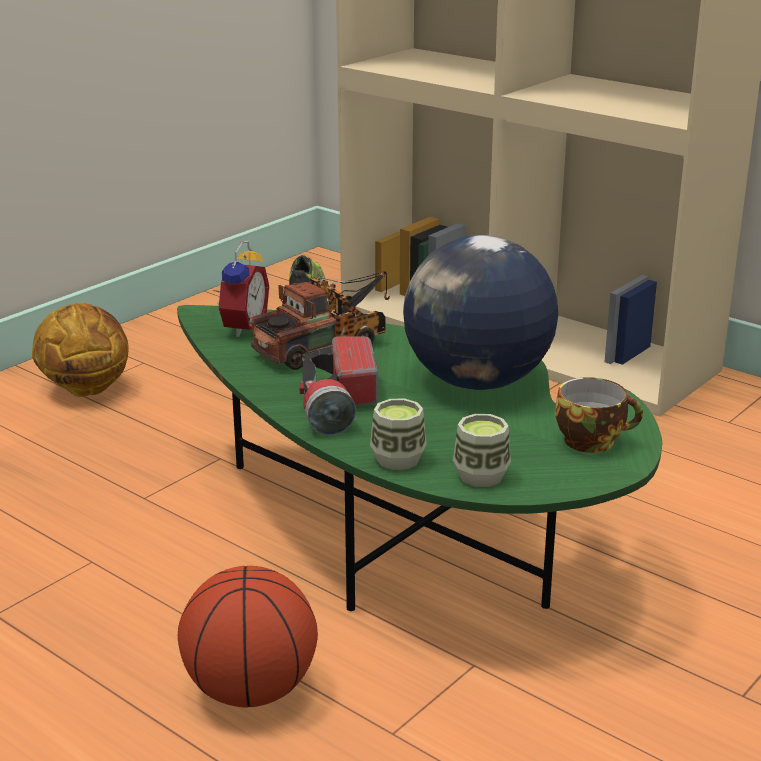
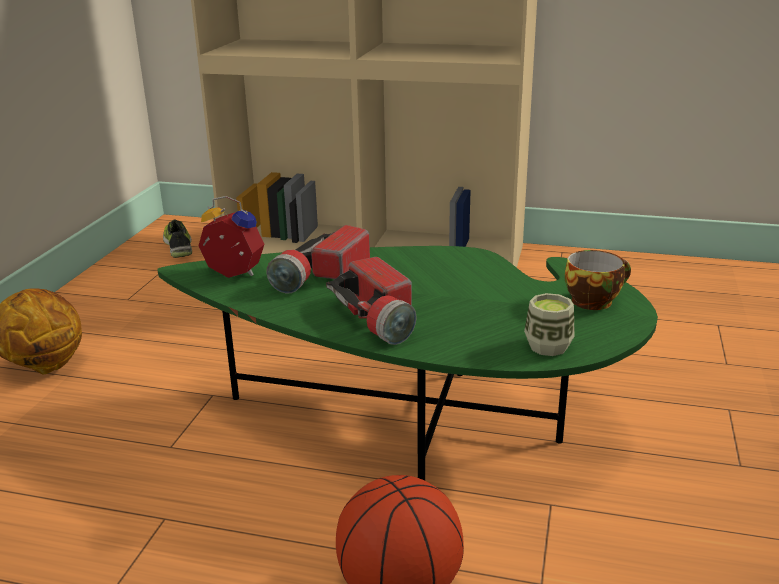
camera: 25 degrees left, 0 degrees up
alarm clock [212,241,269,337] -> alarm clock turned 60 degrees counterclockwise [199,196,264,278]
toy truck [248,271,390,370] -> flashlight [266,225,370,293]
cup [370,398,427,470] -> none
globe [403,235,558,390] -> none

